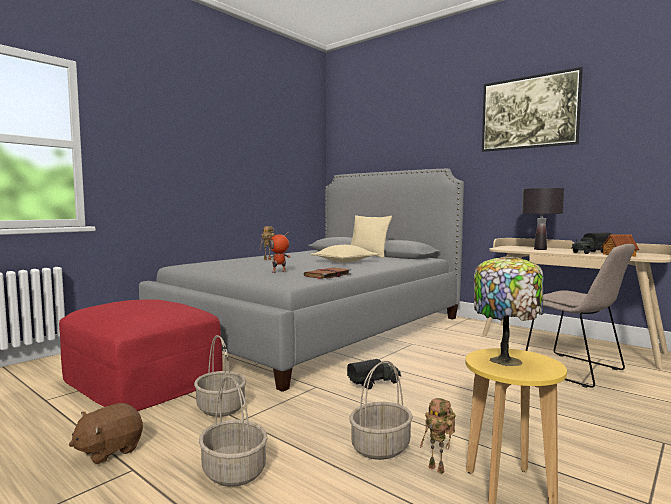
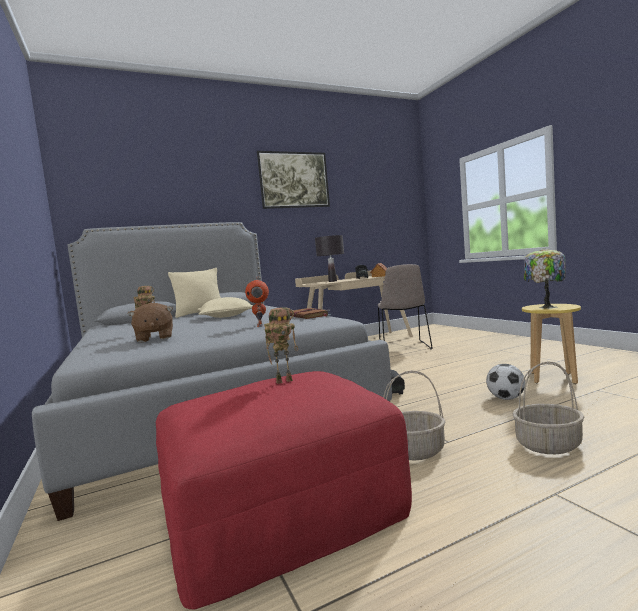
camera: 65 degrees left, 0 degrees up
brown plush toy [69,403,143,464] -> brown plush toy moved to [127,303,173,342]
basket [350,361,413,460] -> football [486,364,525,400]
toy robot [420,398,456,474] -> toy robot moved to [264,307,298,384]
beige chair [526,244,635,388] -> beige chair turned 105 degrees clockwise [378,264,433,350]

